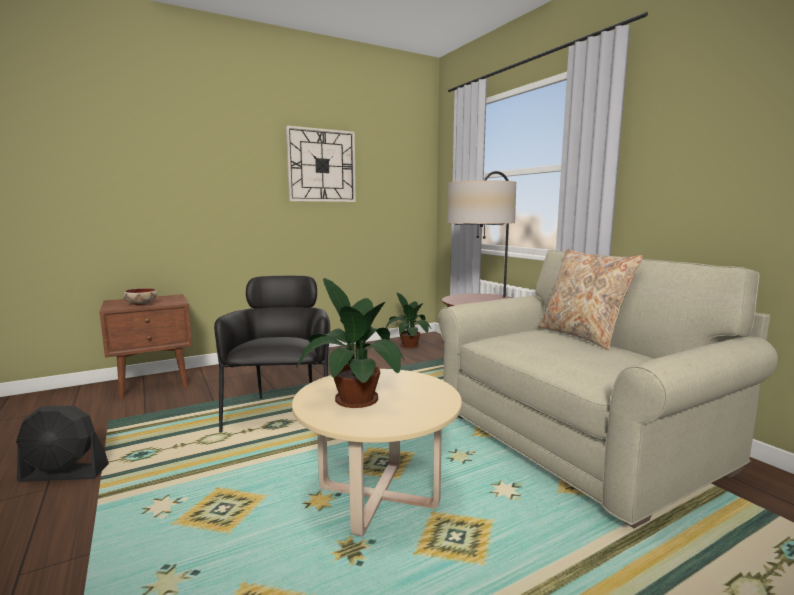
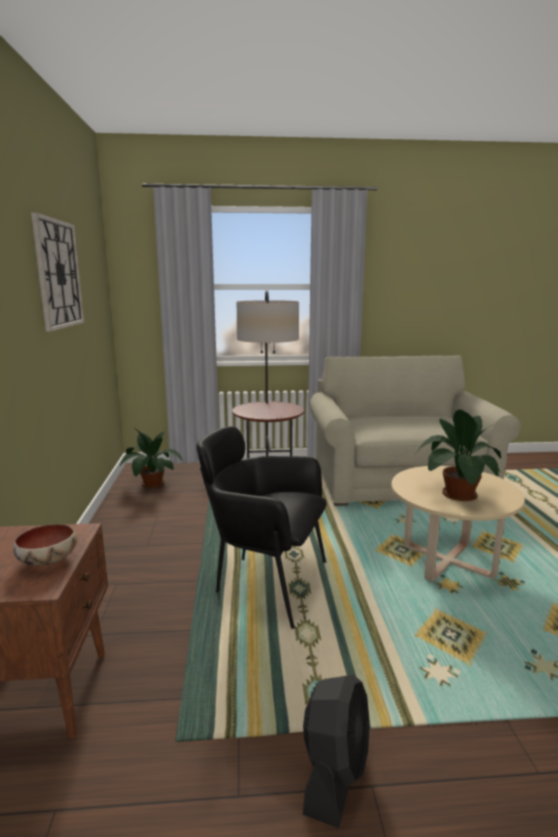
camera: 65 degrees left, 5 degrees up
beige pillow [538,249,643,350] -> none

